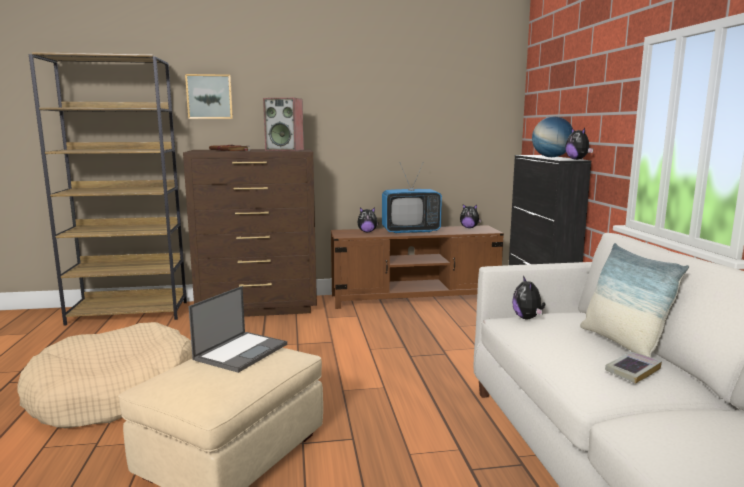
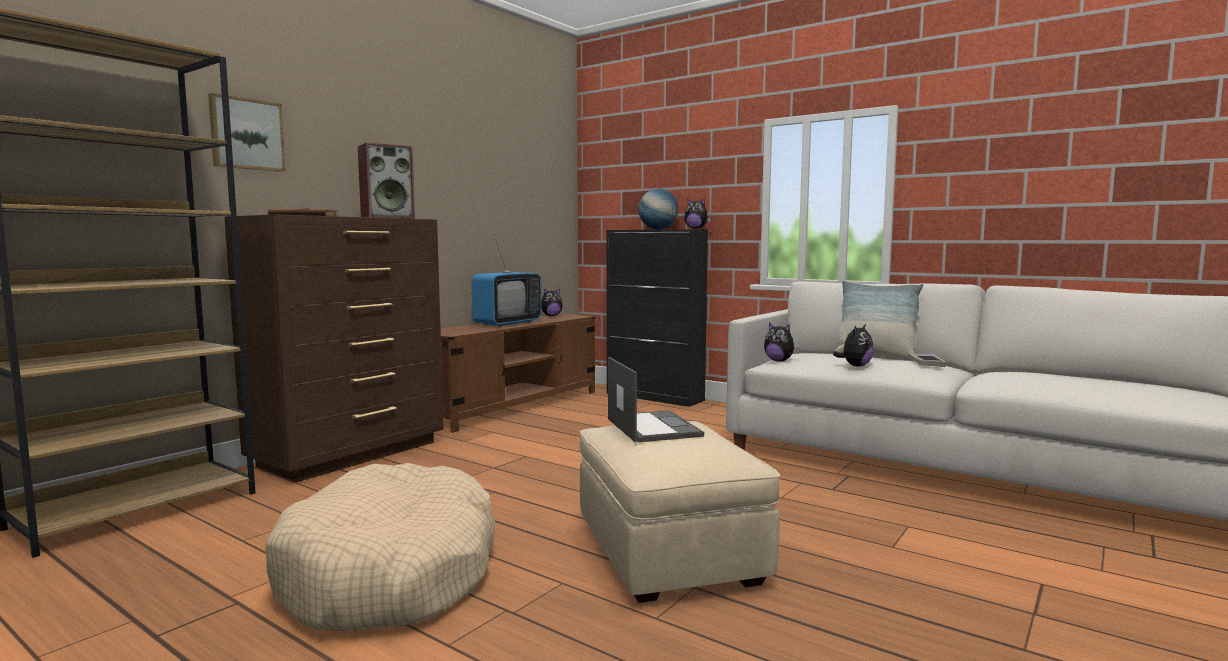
camera: 45 degrees left, 5 degrees down
plush toy [357,208,379,232] -> plush toy moved to [833,324,874,367]

